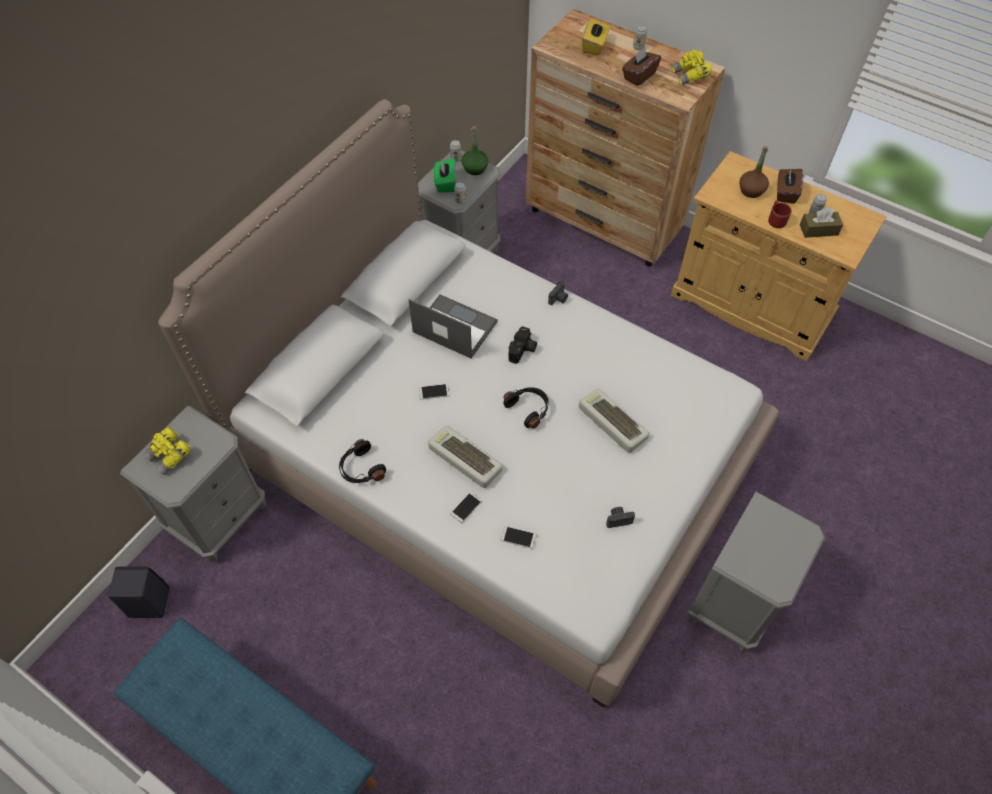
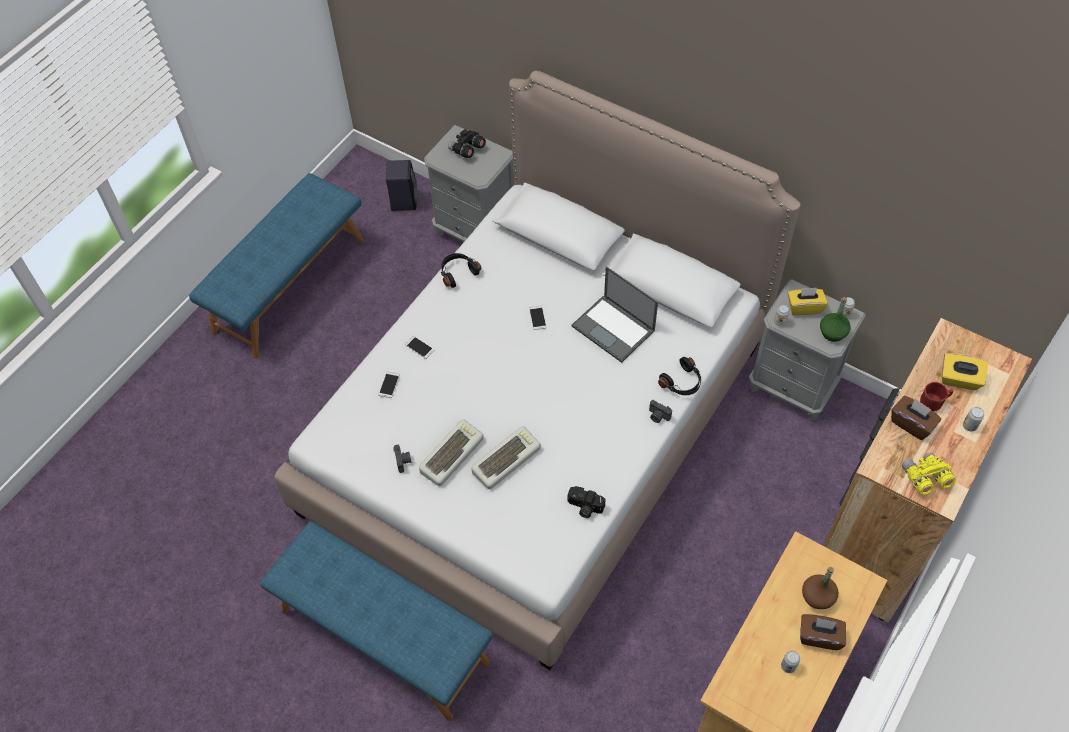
camera: 90 degrees right, 0 degrees up
yellow binoculars [143,427,191,475] -> black binoculars [448,129,486,158]
laptop [409,295,498,359] -> laptop turned 105 degrees clockwise [572,266,658,363]
keyboard [428,426,503,488] -> keyboard moved to [419,419,484,486]
green tissue box [434,158,456,192] -> yellow tissue box [788,288,828,315]
black headphones [503,387,549,429] -> black headphones moved to [658,357,701,395]
camera [509,326,537,364] -> camera moved to [567,486,605,518]
grey nightstand [688,492,825,652] -> blue bench [260,521,493,721]
red mug [768,201,792,228] -> red mug moved to [920,382,953,411]
brown tissue box [800,207,843,238] -> none

